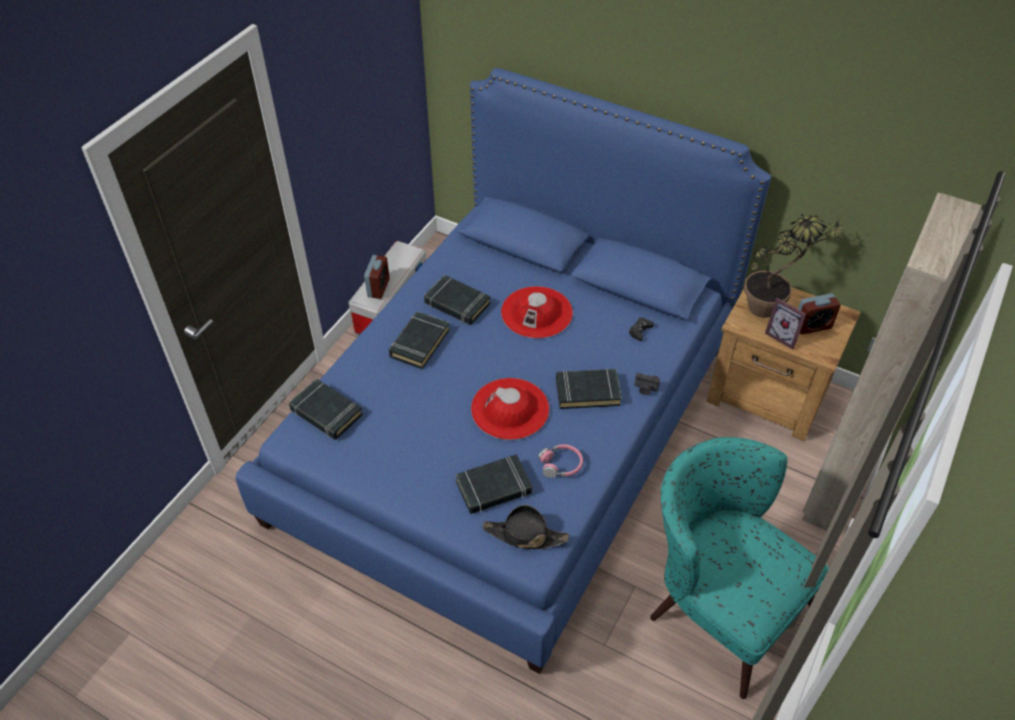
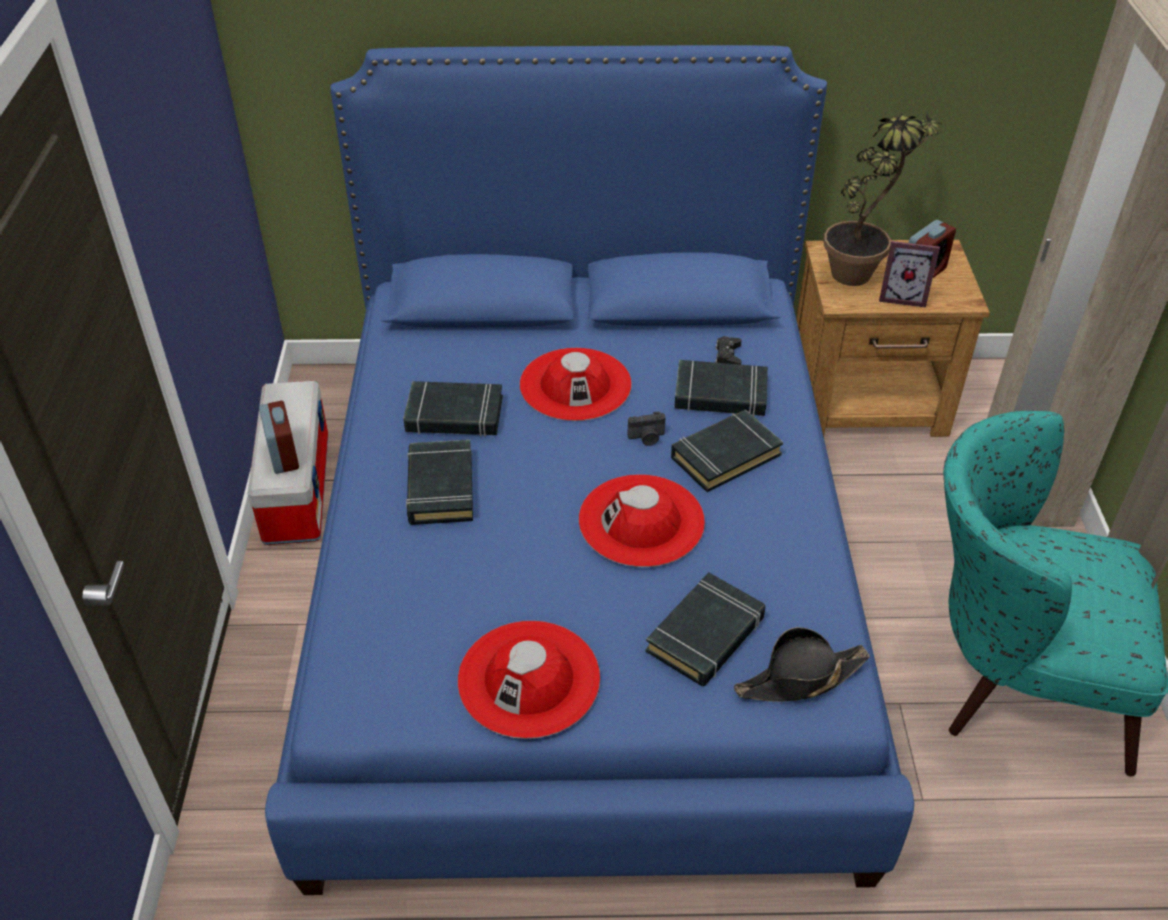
camera: 30 degrees left, 5 degrees down
black book [289,379,363,440] -> black book moved to [674,360,768,416]
pink headphones [538,444,583,478] -> none
camera [634,373,660,395] -> camera moved to [628,412,666,446]
none -> red hat [458,621,600,739]

